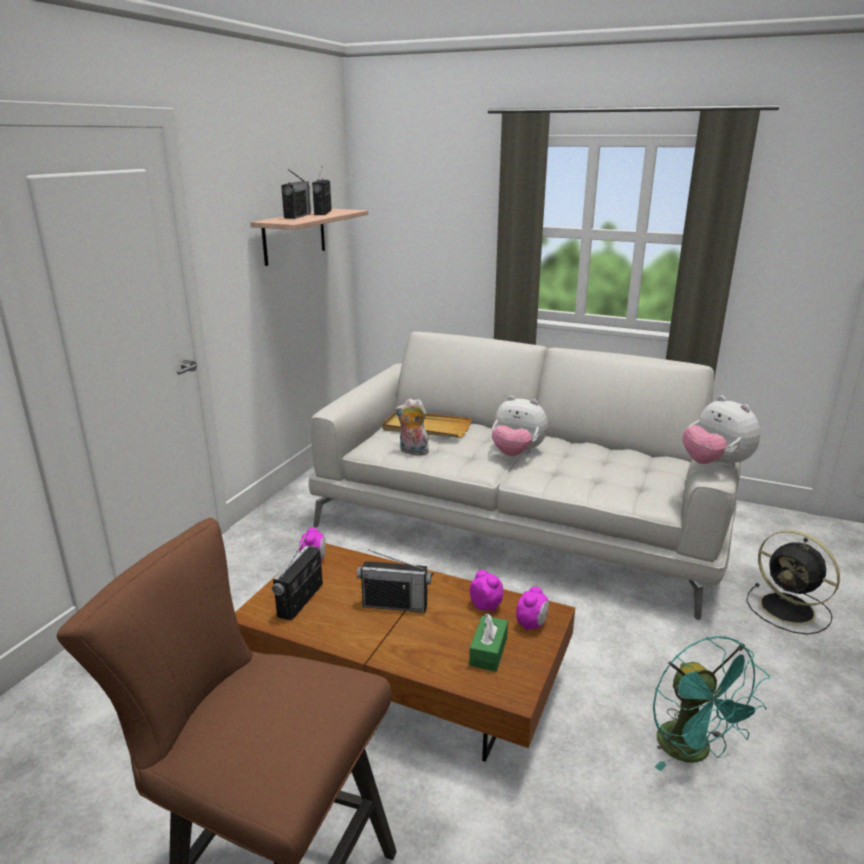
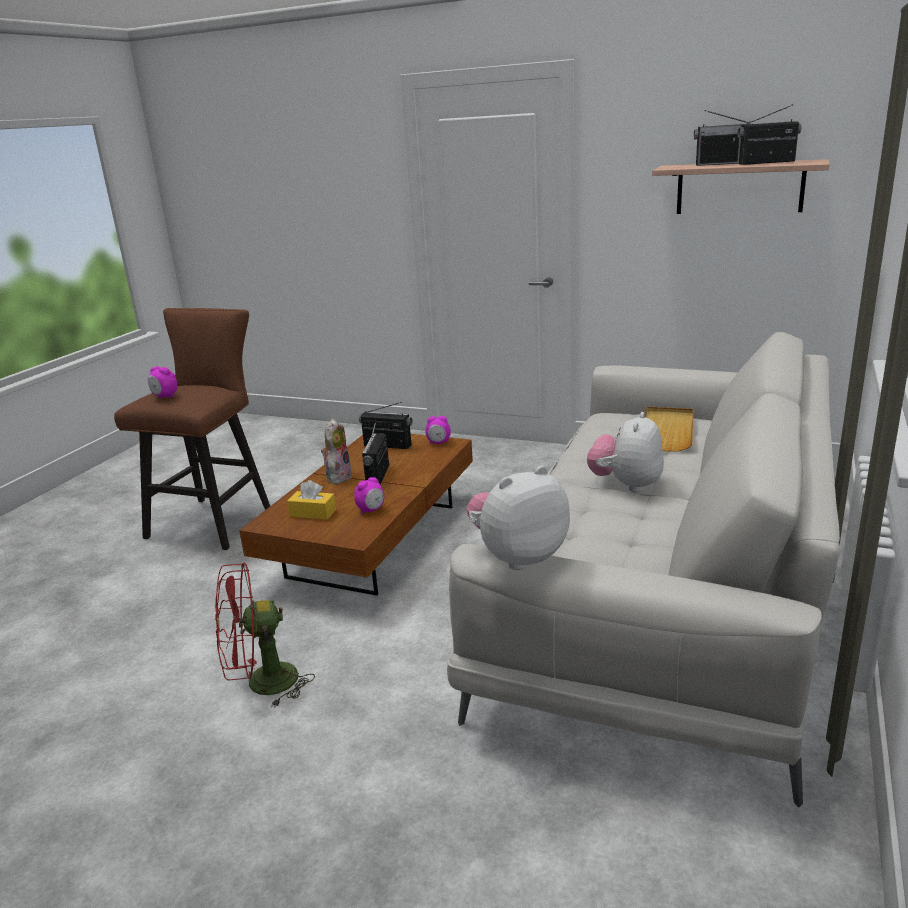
camera: 90 degrees right, 0 degrees up
plush toy [395,399,429,456] -> plush toy moved to [321,419,352,484]
green tissue box [469,613,508,672] -> yellow tissue box [287,480,336,520]
alarm clock [516,587,549,631] -> alarm clock moved to [148,366,177,398]
turquoise fan [653,636,770,771] -> red fan [215,563,315,708]
black fan [747,530,840,635] -> none

